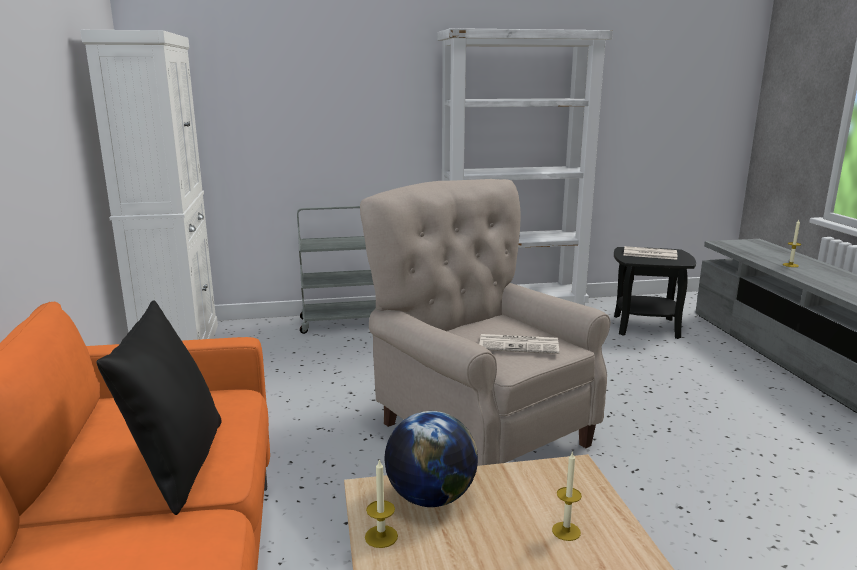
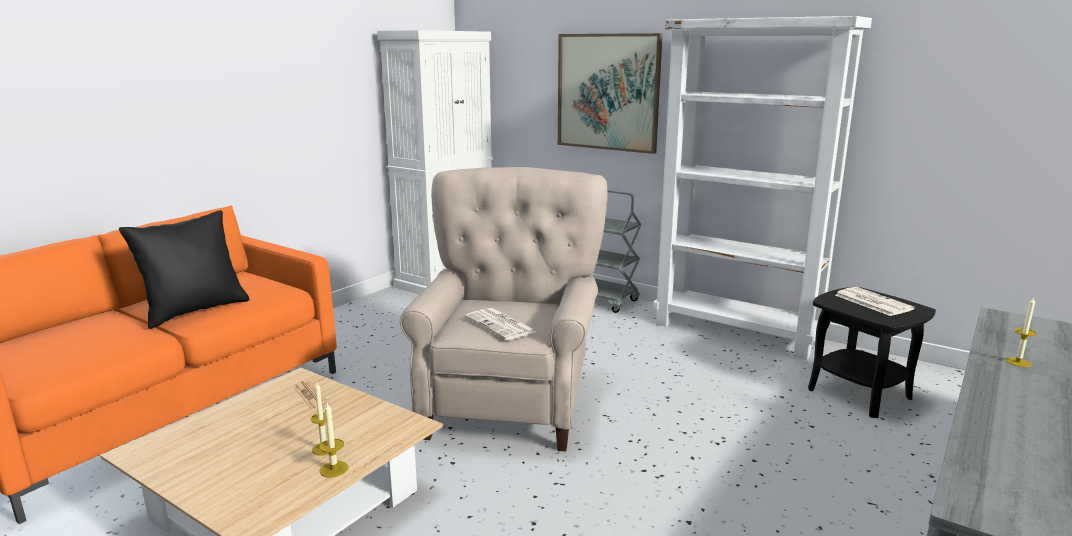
camera: 45 degrees right, 0 degrees up
candle [365,459,398,548] -> candle moved to [319,403,348,478]
globe [384,411,478,507] -> newspaper [294,380,330,410]
none -> picture [558,33,663,154]

